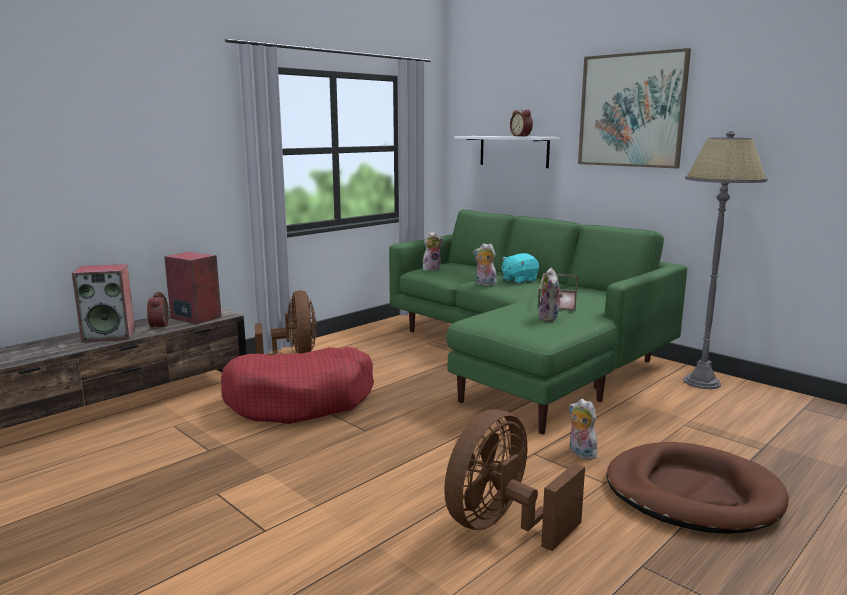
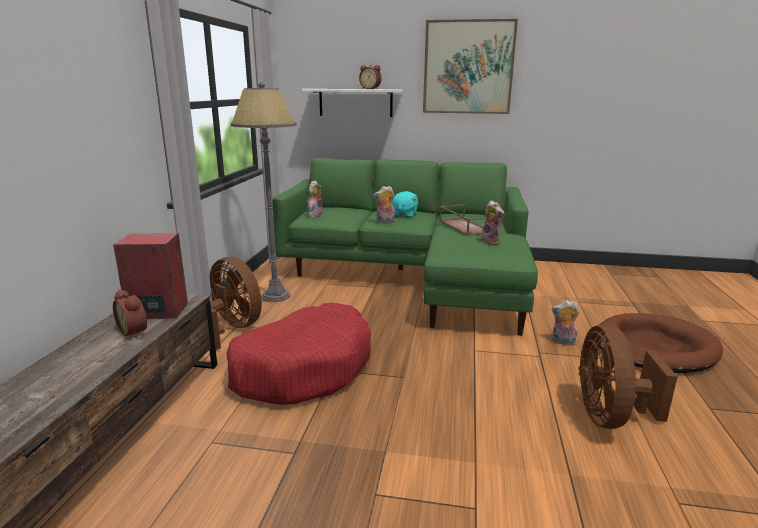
camera: 35 degrees left, 5 degrees up
speaker [72,264,135,343] -> none
grey floor lamp [683,131,768,389] -> grey floor lamp moved to [231,82,297,302]

